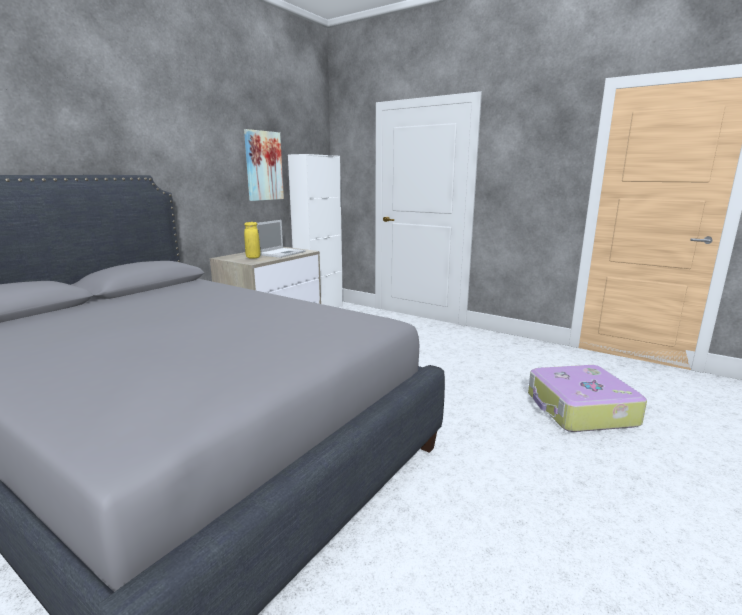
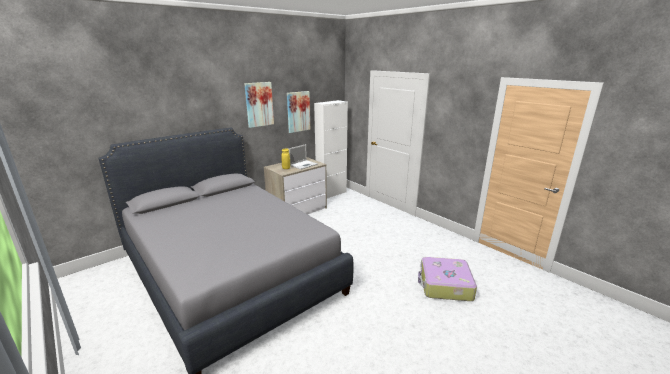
camera: 15 degrees right, 5 degrees up
none -> picture [244,82,274,128]

